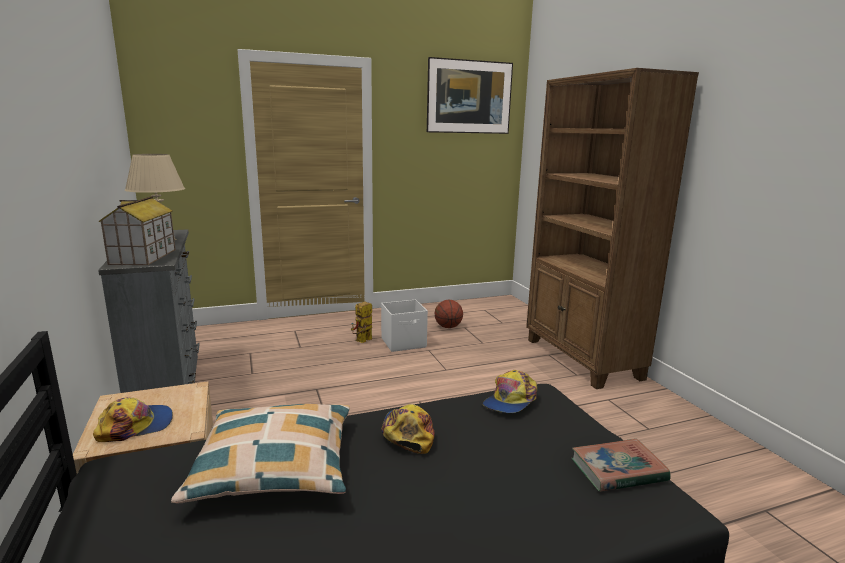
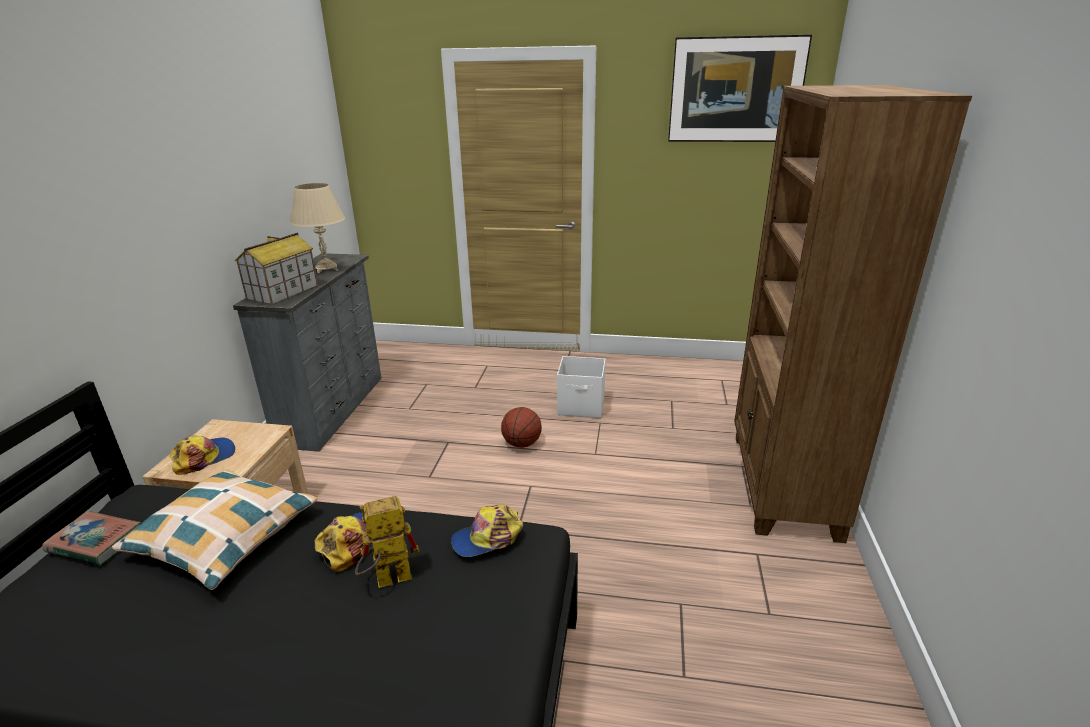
camera: 30 degrees right, 10 degrees up
cap [93,397,173,442] -> cap turned 45 degrees counterclockwise [170,435,235,475]
toy robot [351,302,372,343] -> toy robot moved to [355,496,420,588]
basketball [435,300,463,328] -> basketball moved to [501,407,542,448]
book [571,439,671,492] -> book moved to [42,511,141,565]

